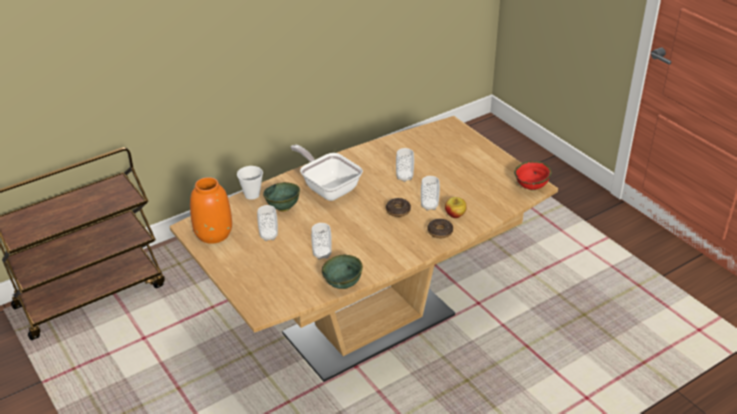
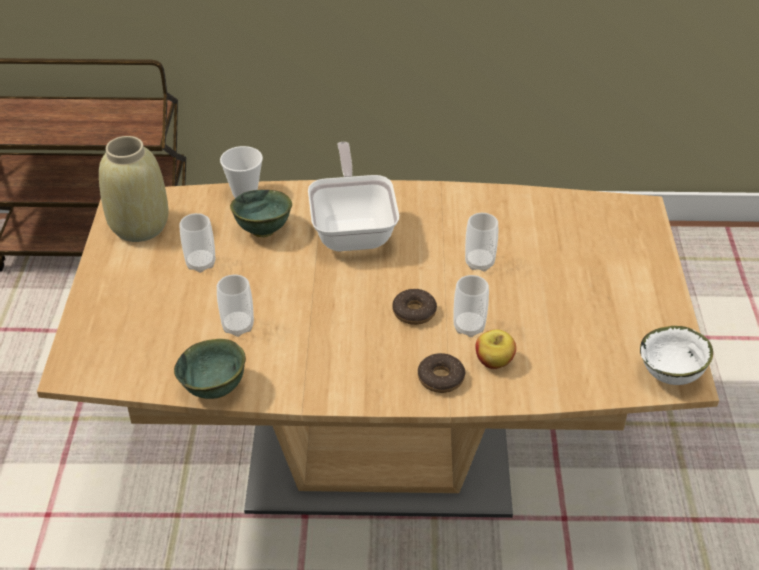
camera: 35 degrees right, 5 degrees up
orange vase [190,177,232,244] -> beige vase [99,136,169,242]
red bowl [514,161,551,191] -> white bowl [640,326,713,385]

